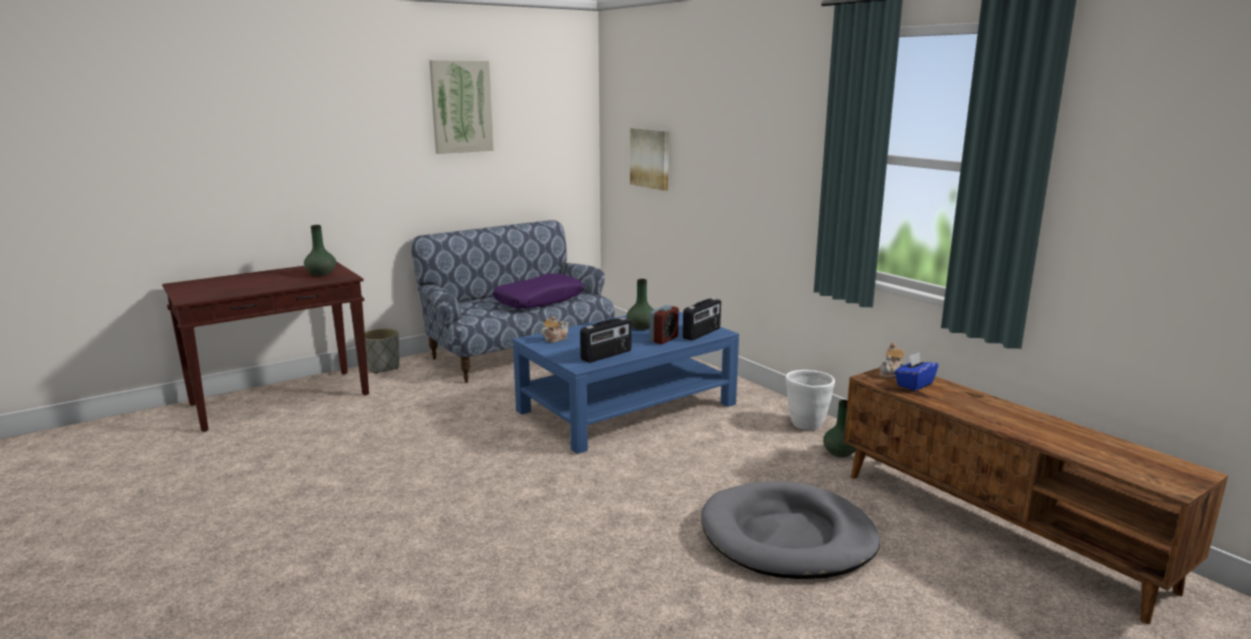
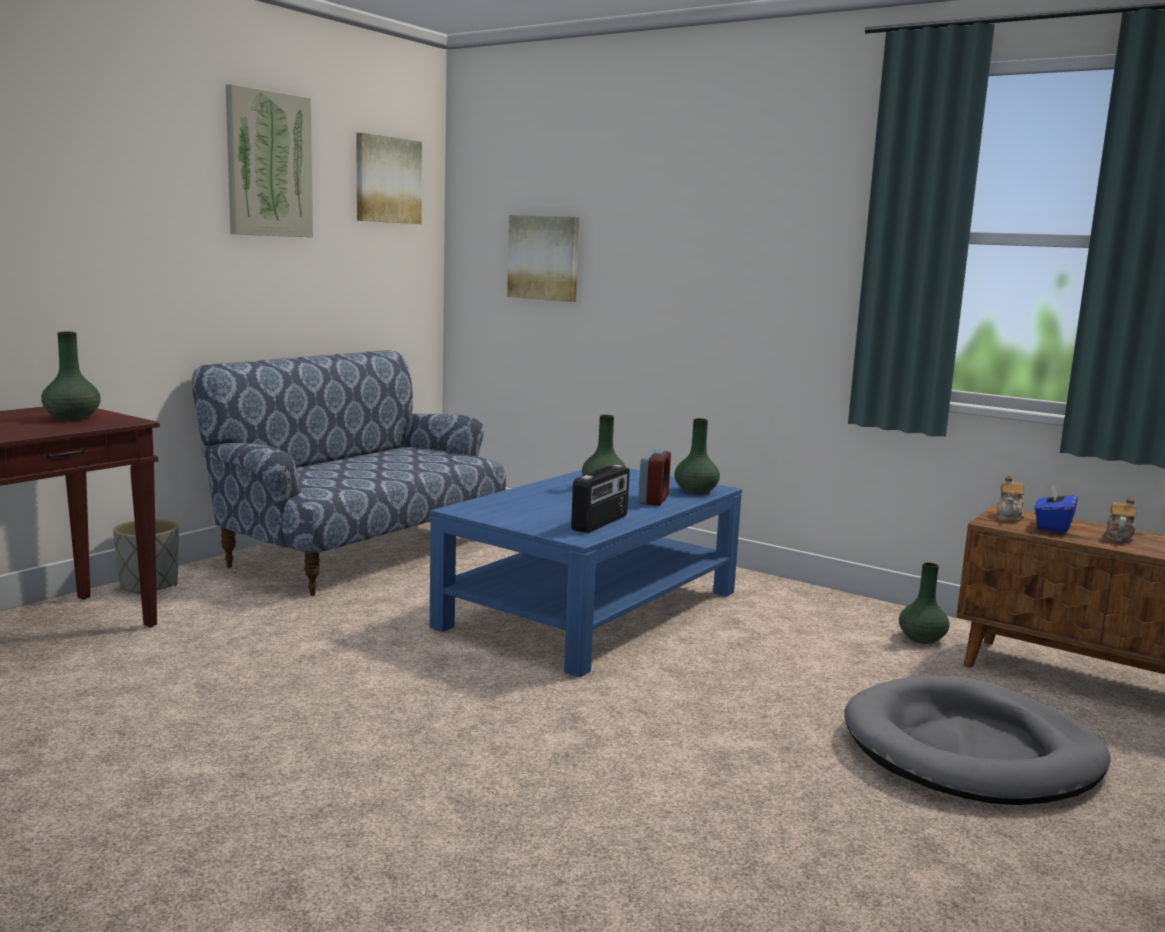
camera: 20 degrees left, 5 degrees down
purple pillow [493,273,584,308] -> none
teapot [541,316,569,342] -> teapot moved to [1103,497,1136,542]
radio [683,298,721,341] -> green vase [674,418,720,494]
white planter [785,370,835,430] -> none
none -> picture [356,133,422,224]

